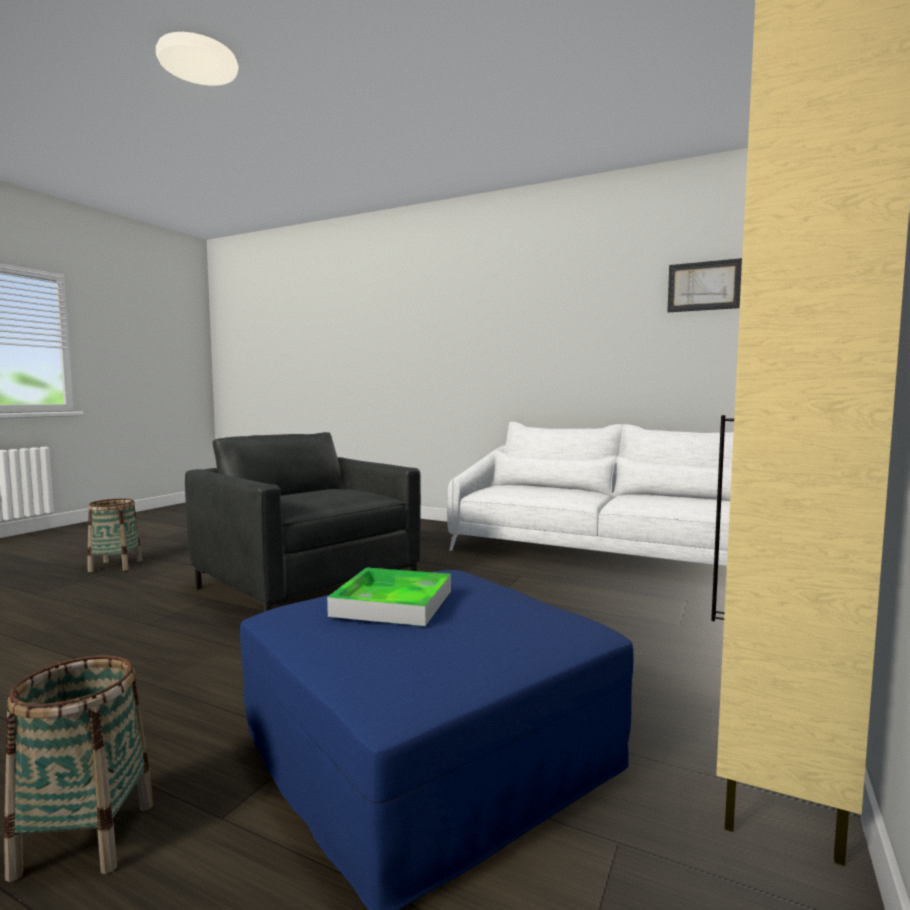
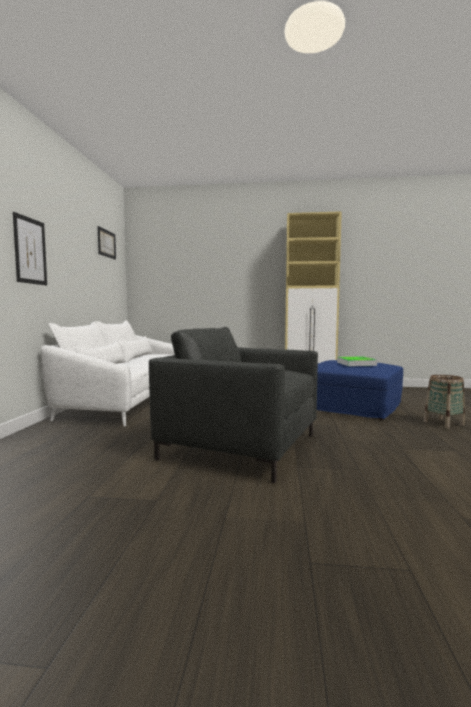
camera: 110 degrees left, 0 degrees up
basket [87,499,142,572] -> none
grey armchair [185,432,421,612] -> grey armchair turned 90 degrees clockwise [149,327,318,483]
none -> picture [13,212,47,285]

